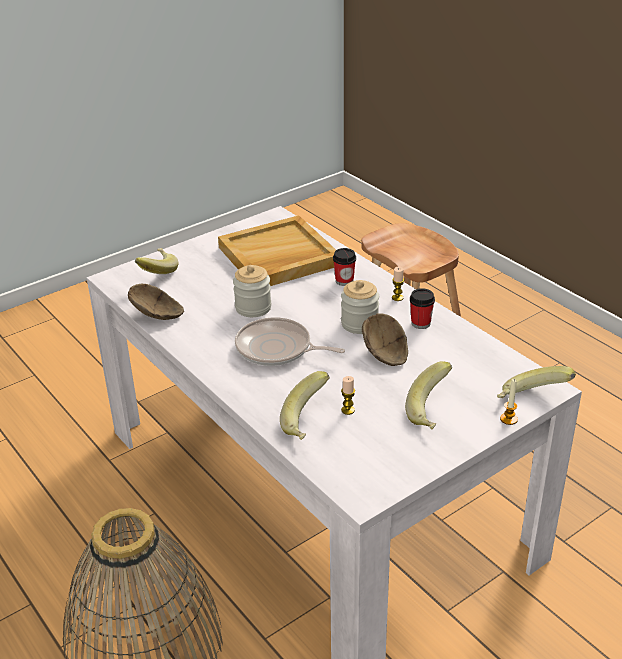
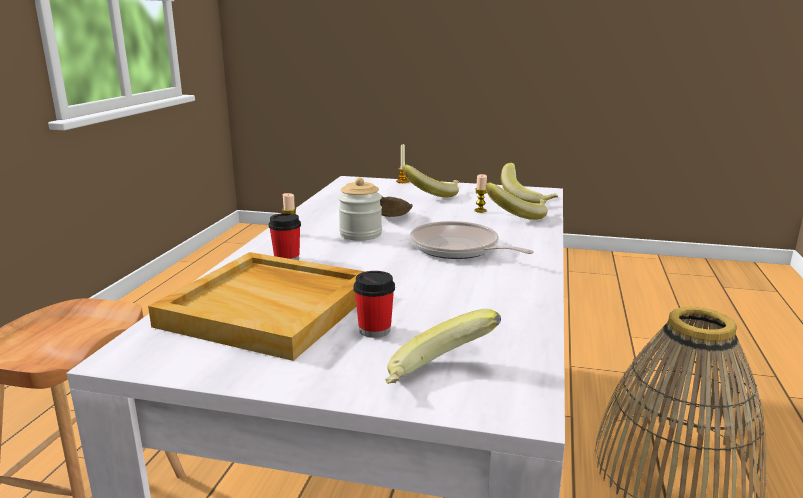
camera: 130 degrees left, 15 degrees down
brown bowl [128,284,184,320] -> none
jar [233,265,271,317] -> none
frying pan [235,317,345,366] -> frying pan turned 150 degrees clockwise [410,221,534,259]
cup [410,288,435,329] -> cup moved to [353,271,395,338]
banana [497,366,576,398] -> banana moved to [501,163,558,203]

